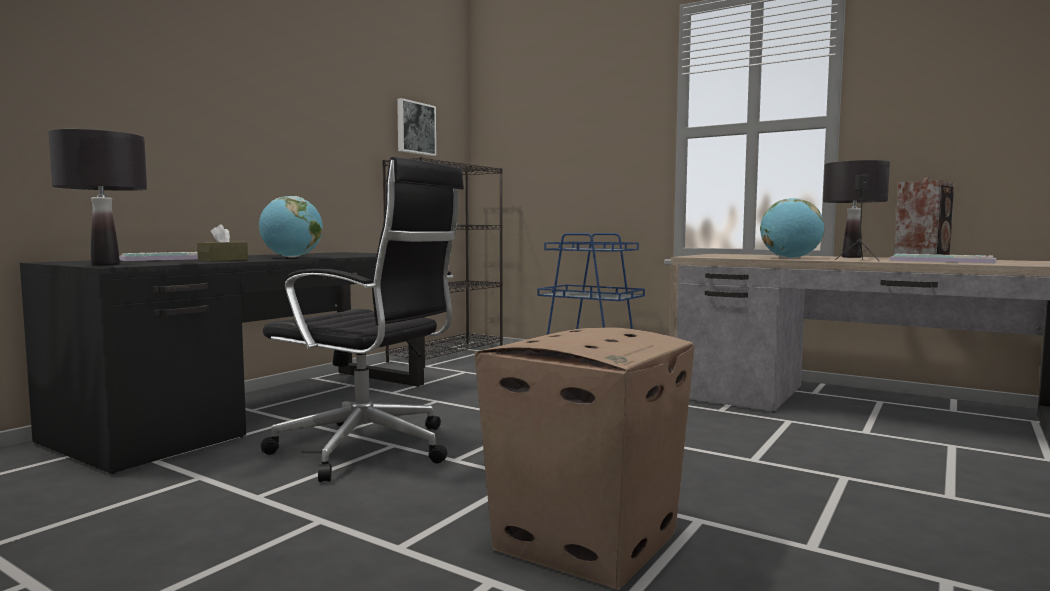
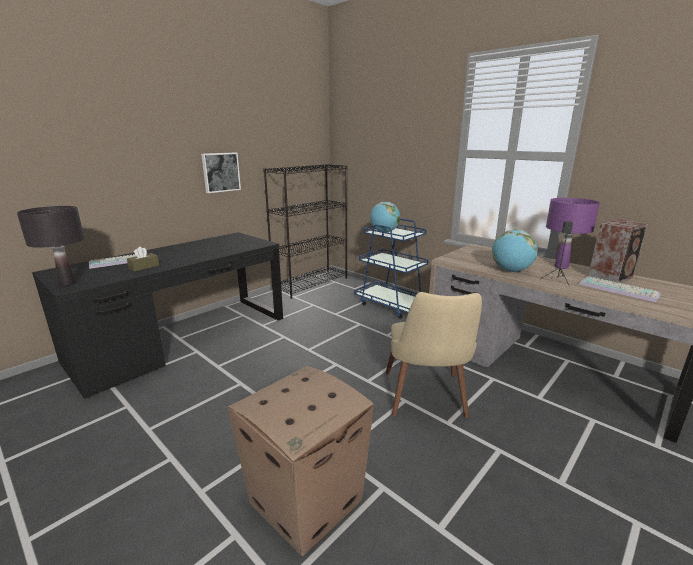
camera: 10 degrees right, 15 degrees up
globe [259,196,323,258] -> globe moved to [370,202,400,232]
black office chair [260,157,464,482] -> none
picture [397,98,436,156] -> picture moved to [201,153,241,193]
black table lamp [823,160,890,258] -> purple table lamp [546,198,600,269]
none -> beige chair [385,292,482,418]

